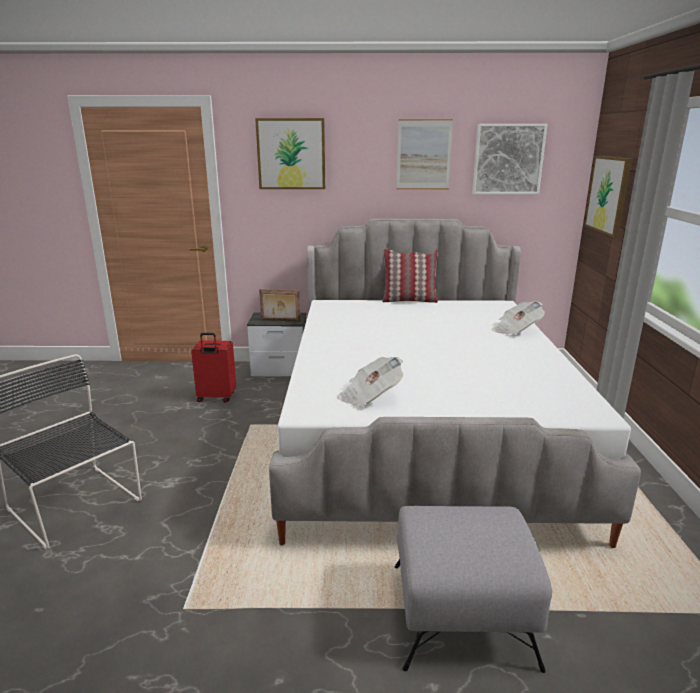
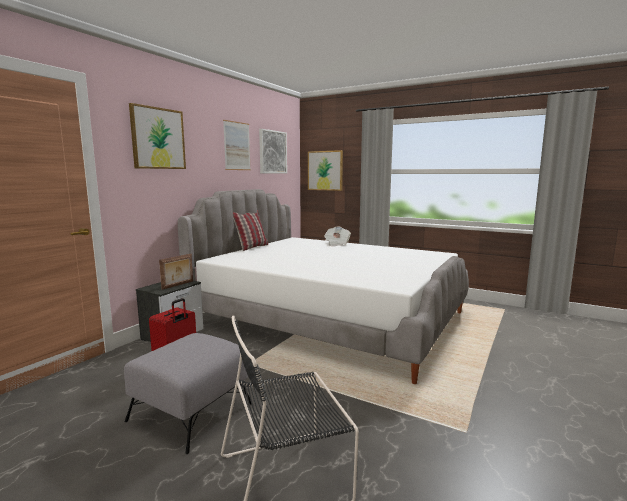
camera: 60 degrees left, 10 degrees down
newspaper [337,357,404,407] -> none
grey ottoman [395,506,552,673] -> grey ottoman moved to [124,333,251,454]

